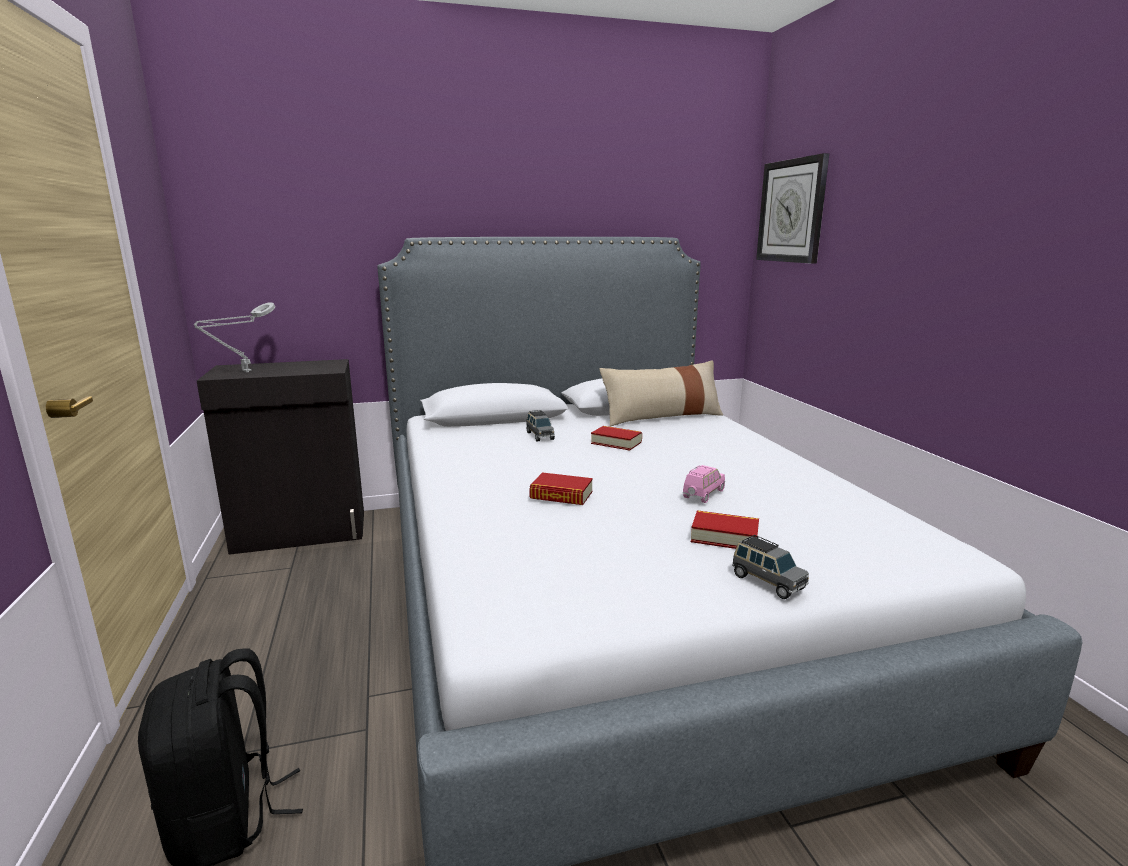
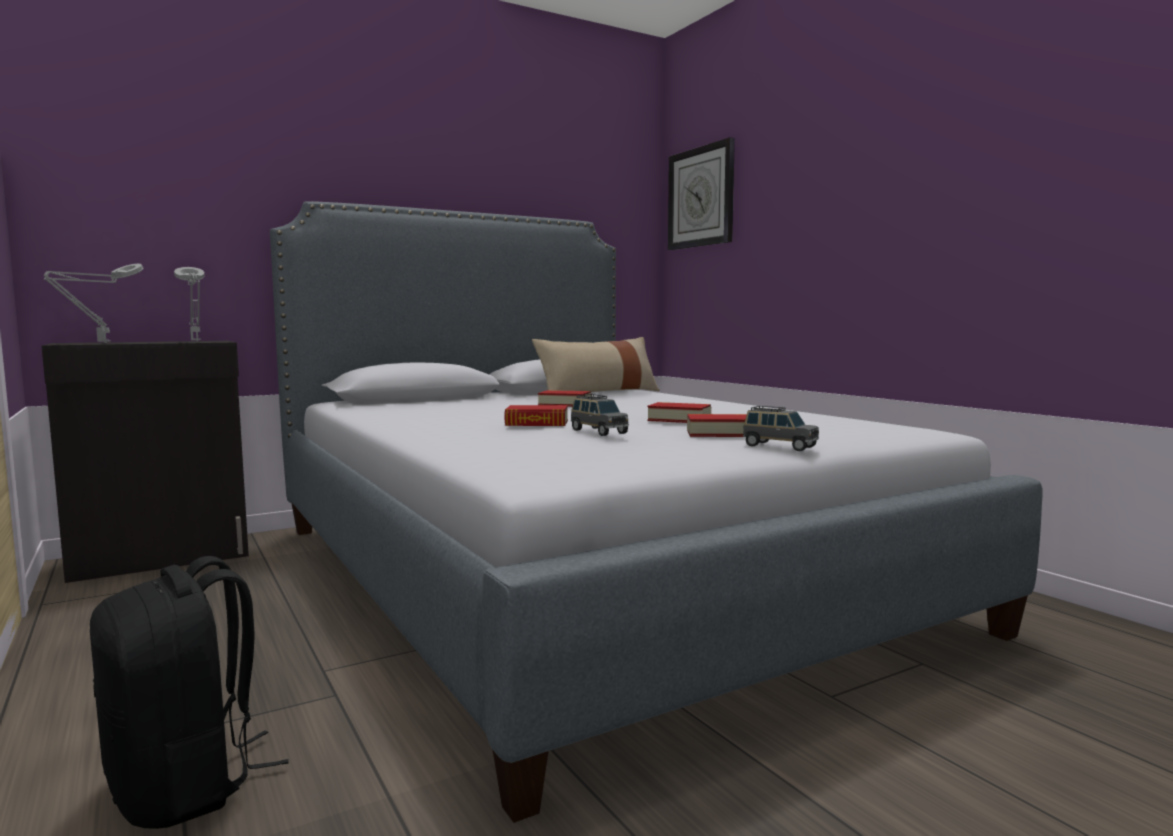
camera: 15 degrees left, 10 degrees down
grey toy car [526,410,555,441] -> grey toy car moved to [571,394,629,436]
pink toy car [683,465,725,503] -> book [647,402,711,423]
none -> grey table lamp [174,267,205,341]

